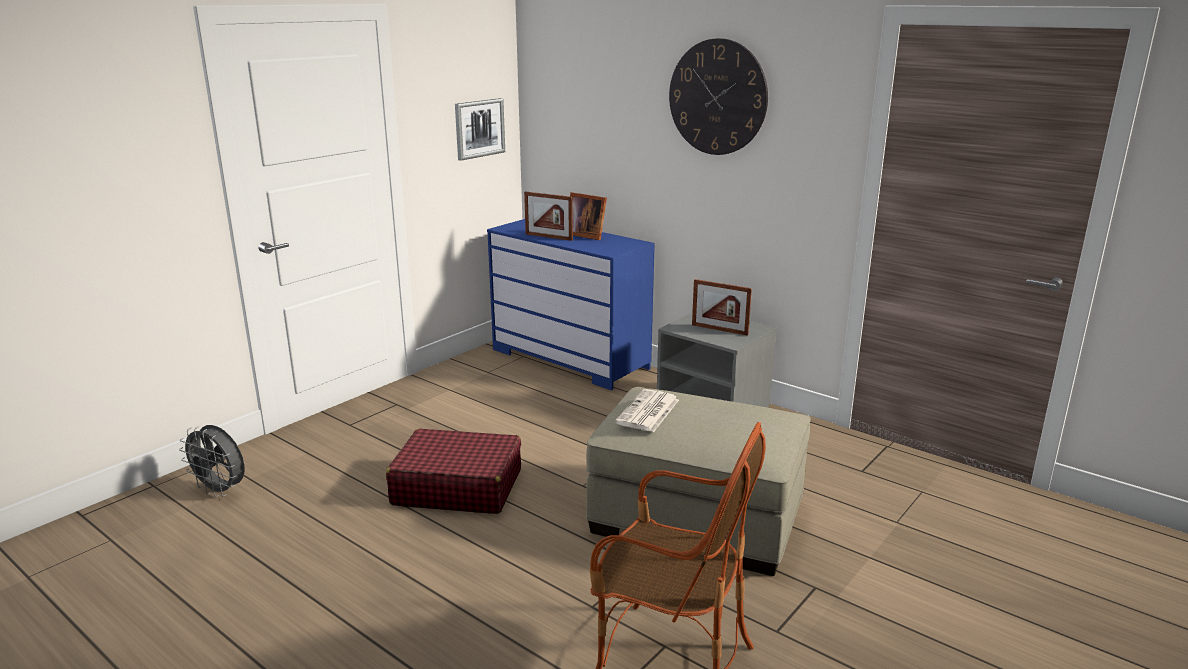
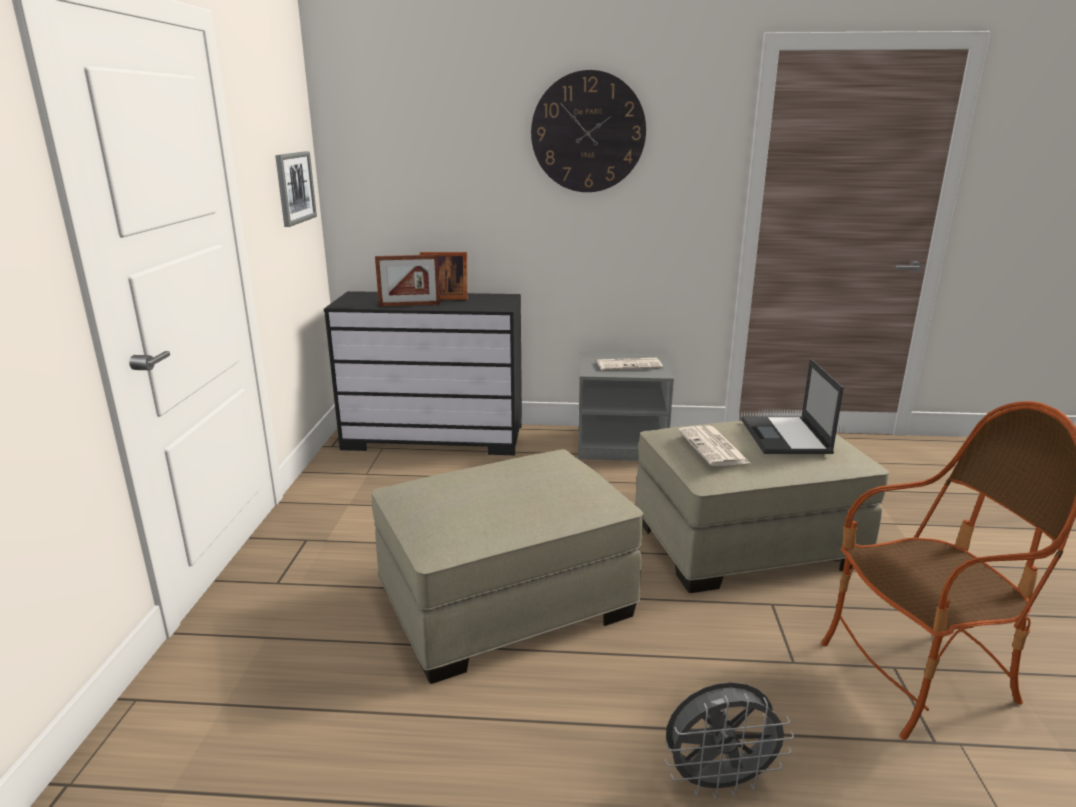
camera: 35 degrees left, 0 degrees up
grey fan [179,425,245,497] -> grey fan moved to [665,682,794,799]
red suitcase [386,429,521,514] -> beige ottoman [371,449,643,684]
blue dresser [487,219,655,390] -> black dresser [324,291,522,455]
picture frame [692,279,752,336] -> newspaper [596,358,663,370]
none -> laptop [741,359,844,454]

